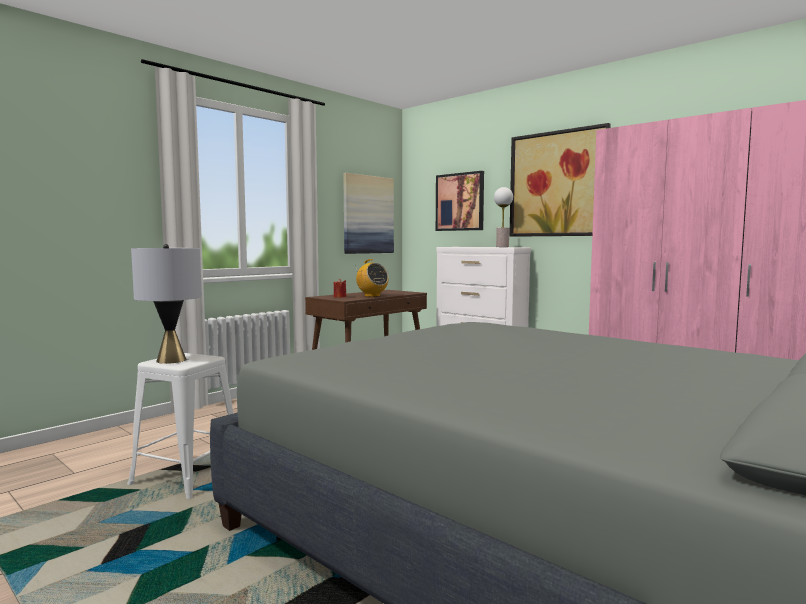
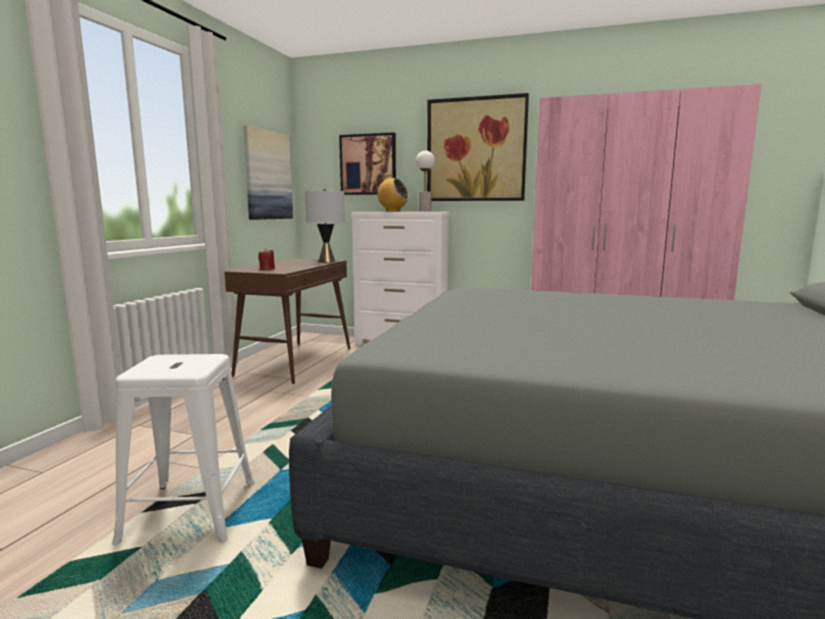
camera: 25 degrees left, 5 degrees up
grey table lamp [131,244,202,364] -> grey table lamp moved to [305,189,345,262]
radio [355,259,388,297] -> radio moved to [376,174,409,212]

